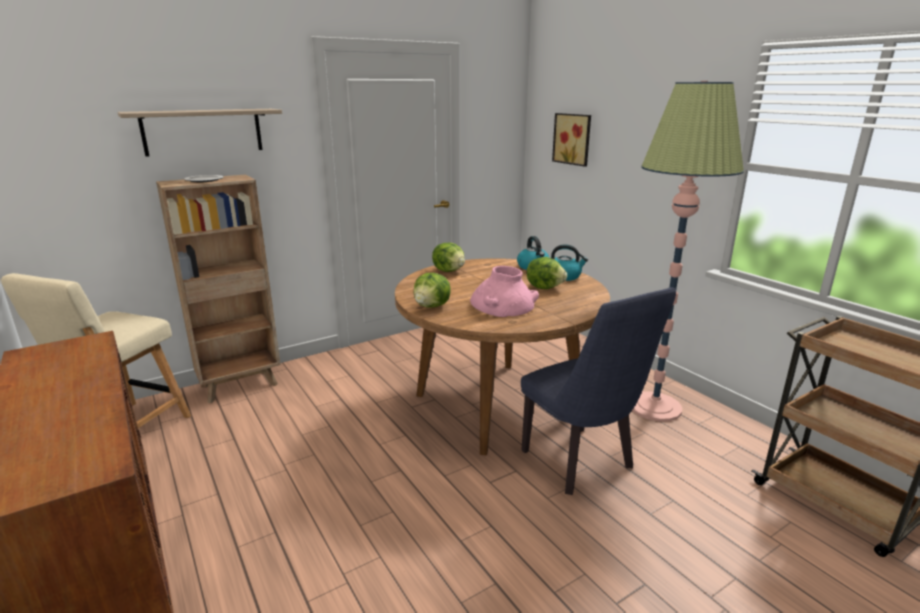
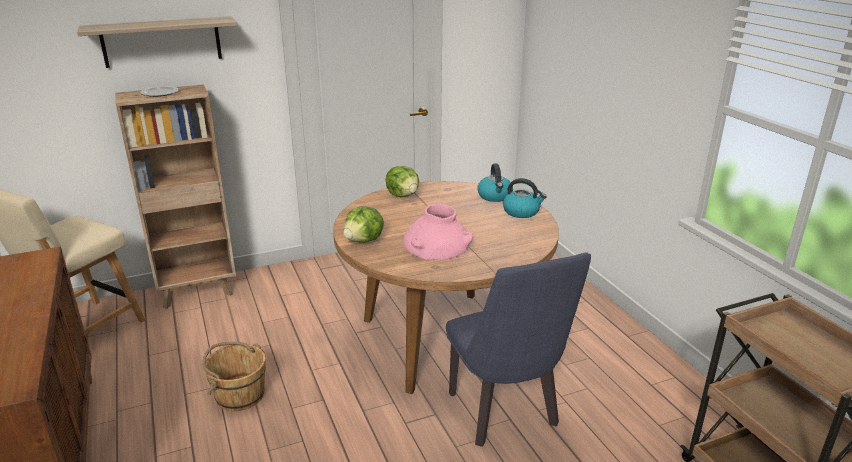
camera: 10 degrees right, 5 degrees up
lettuce [527,257,567,289] -> none
picture [552,113,591,167] -> none
floor lamp [632,81,744,422] -> none
none -> brown bucket [202,342,266,411]

